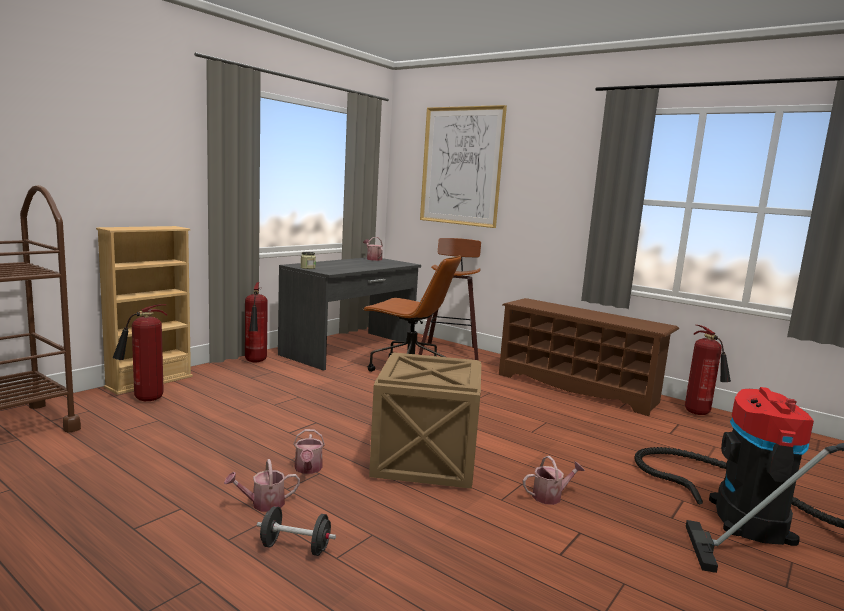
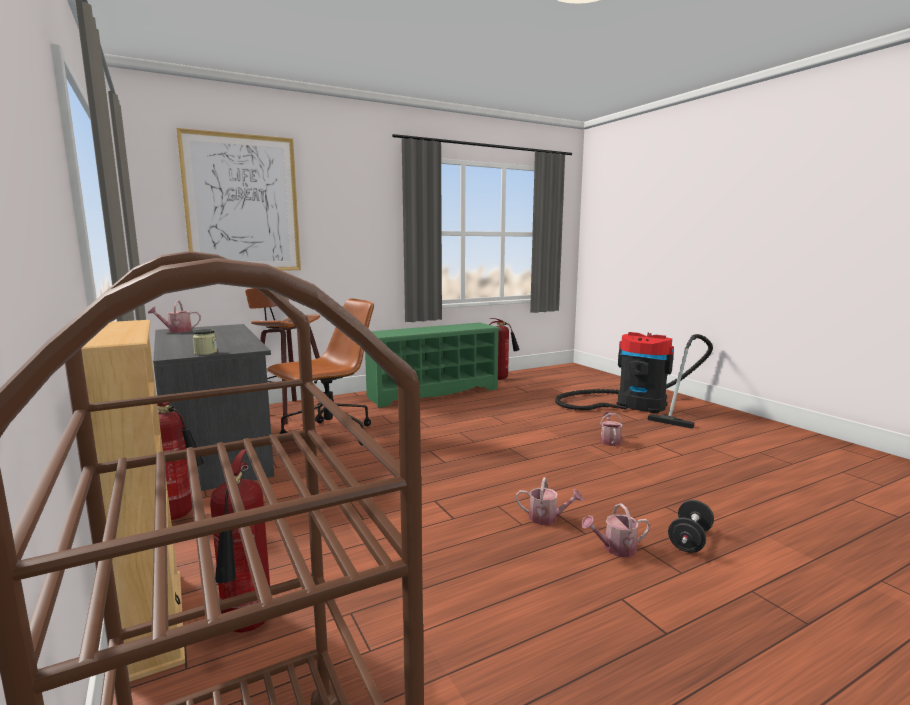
camera: 65 degrees left, 0 degrees up
watering can [224,459,300,512] -> watering can turned 75 degrees clockwise [581,503,650,557]
crate [369,352,481,489] -> none
brown shoe rack [499,298,679,416] -> green shoe rack [365,322,501,408]

